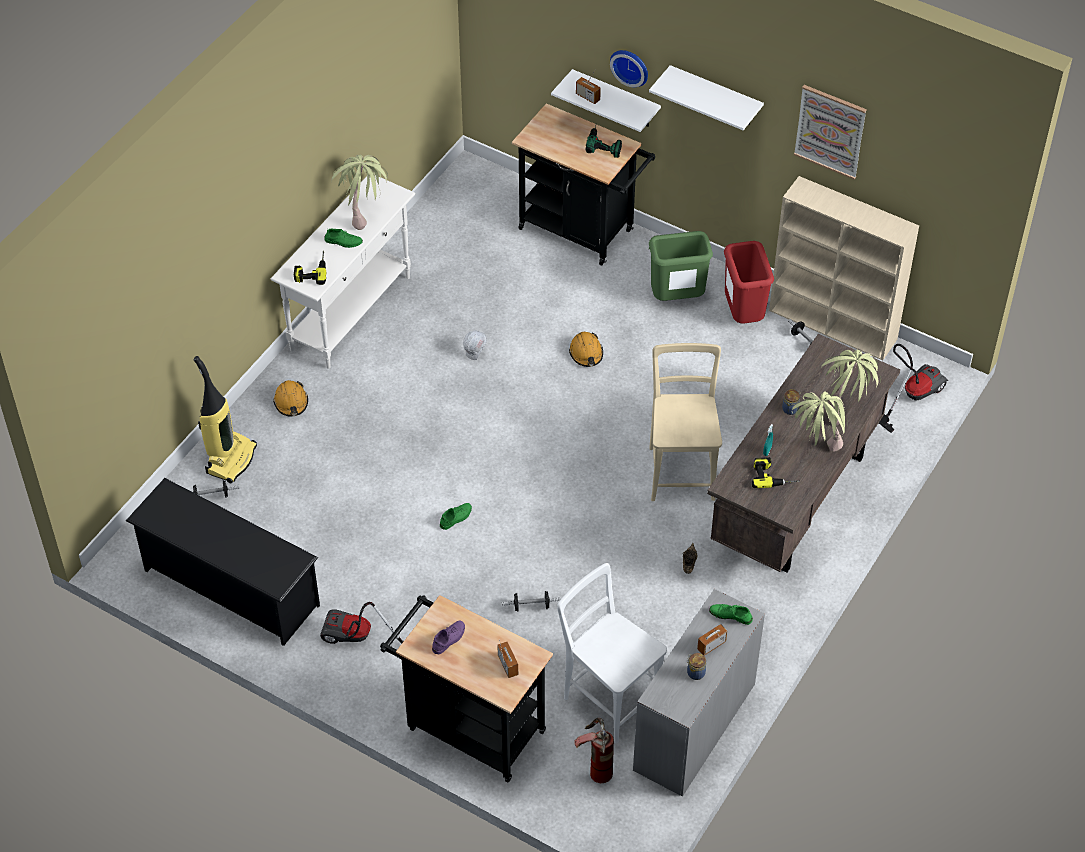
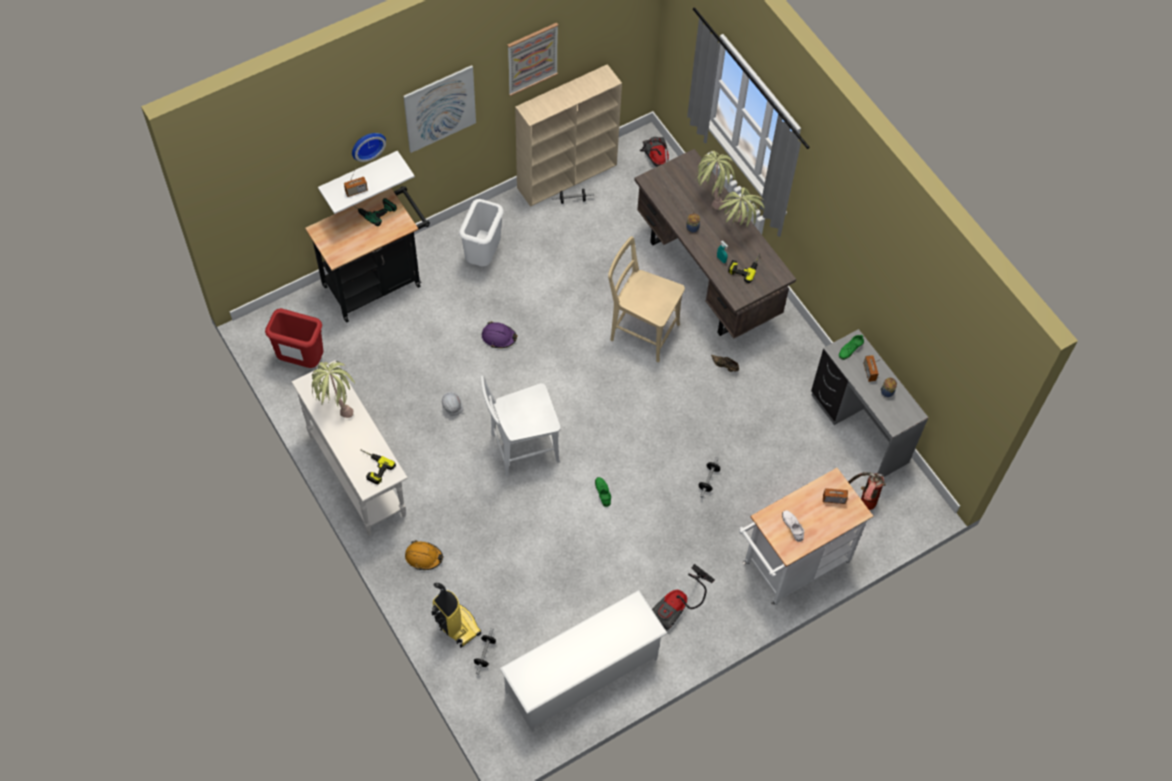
camera: 65 degrees left, 10 degrees up
black shoe rack [126,478,320,646] -> white shoe rack [499,590,668,732]
green shoe [324,229,363,248] -> none
black cart [380,595,553,782] -> white cart [739,468,873,605]
purple shoe [432,621,465,654] -> white shoe [782,511,804,542]
white chair [557,563,667,744] -> white chair moved to [481,376,561,477]
orange hard hat [569,332,603,367] -> purple hard hat [482,321,518,348]
white shelf [649,65,764,130] -> picture [403,65,476,153]
green trash can [649,231,713,301] -> white trash can [459,199,504,267]
red trash can [724,241,774,323] -> red trash can moved to [265,308,323,368]

